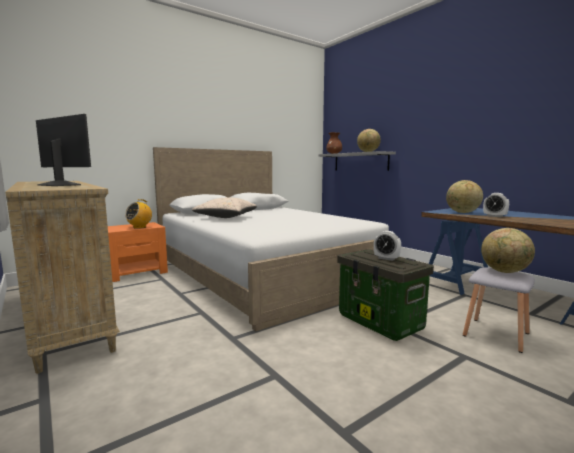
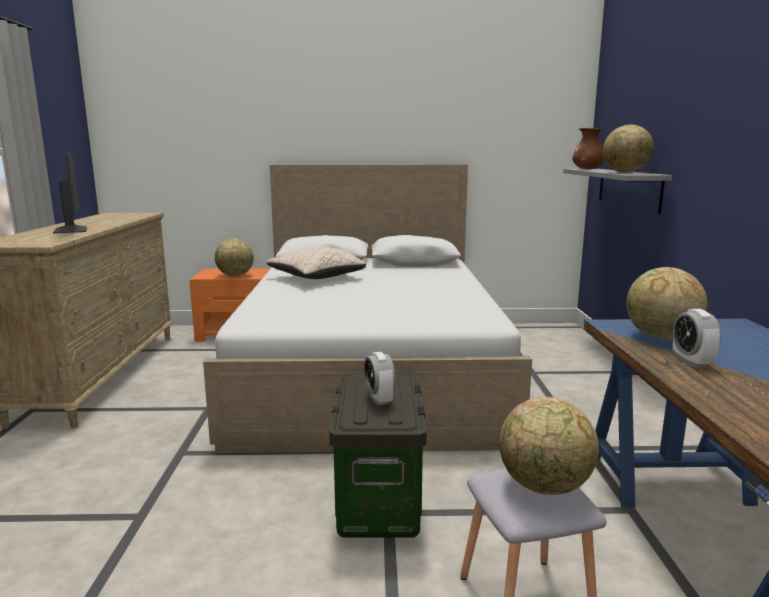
camera: 35 degrees right, 5 degrees up
radio [125,199,152,229] -> globe [215,238,254,276]

